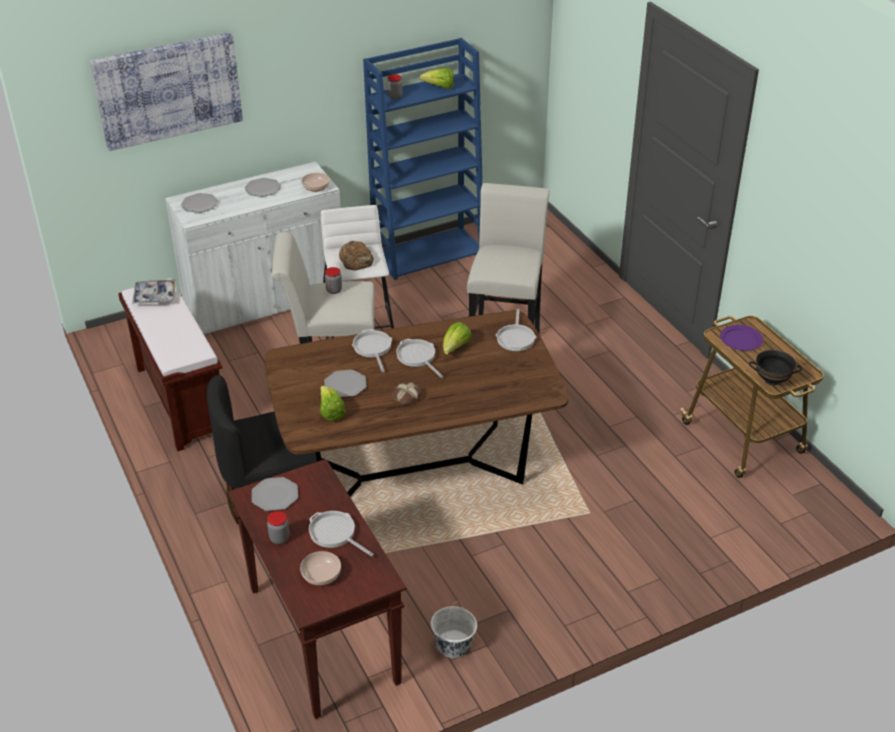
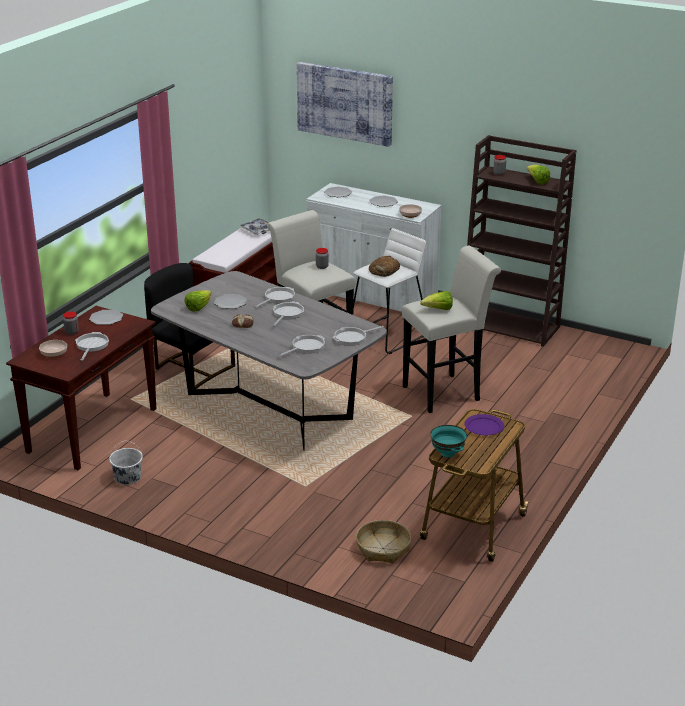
camera: 55 degrees right, 10 degrees down
brown dining table [265,310,569,496] -> grey dining table [151,271,387,450]
blue bookcase [363,38,483,280] -> brown bookcase [467,135,577,347]
lettuce [443,322,472,355] -> lettuce moved to [420,291,453,310]
black bowl [749,350,802,386] -> turquoise bowl [430,425,467,457]
none -> frying pan [278,335,325,357]
none -> basket [356,520,411,563]

